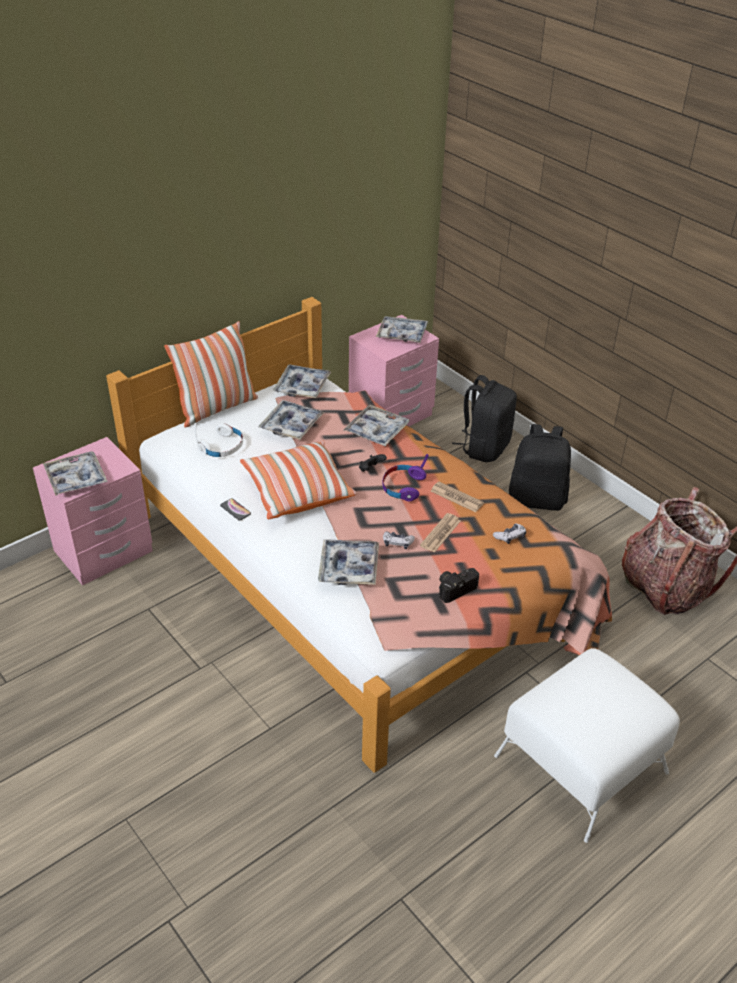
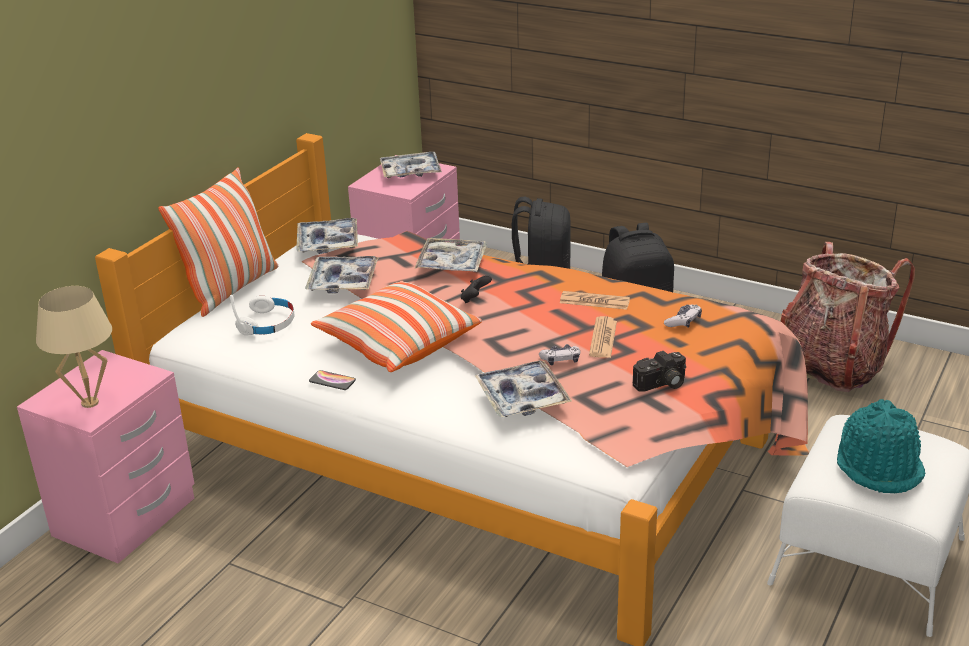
camera: 20 degrees left, 10 degrees down
tray [43,451,108,496] -> beige table lamp [36,286,112,408]
purple headphones [382,454,429,501] -> none
camera [439,568,479,603] -> camera turned 150 degrees counterclockwise [633,351,686,392]
none -> turquoise hat [837,399,925,494]

